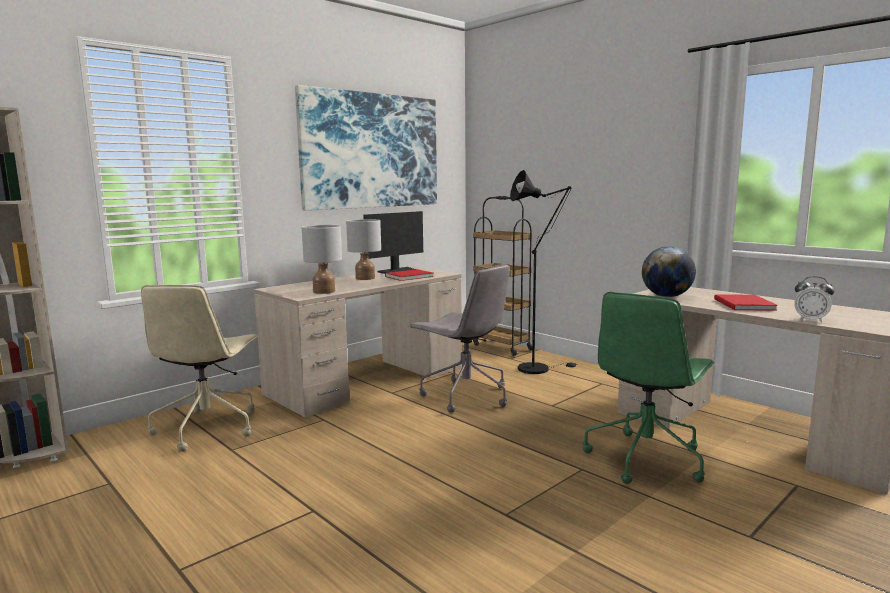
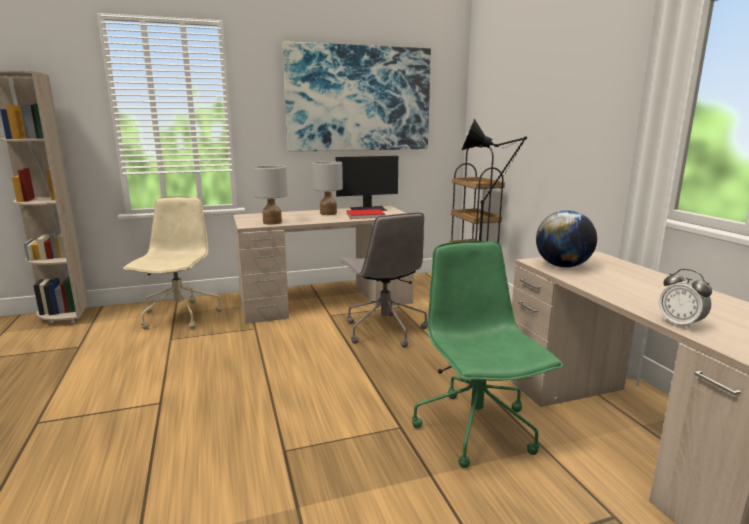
camera: 25 degrees right, 5 degrees up
beige office chair [141,285,259,452] -> beige office chair turned 150 degrees clockwise [123,196,222,329]
green office chair [583,292,715,484] -> green office chair turned 105 degrees clockwise [412,241,564,468]
red book [714,295,778,310] -> none

